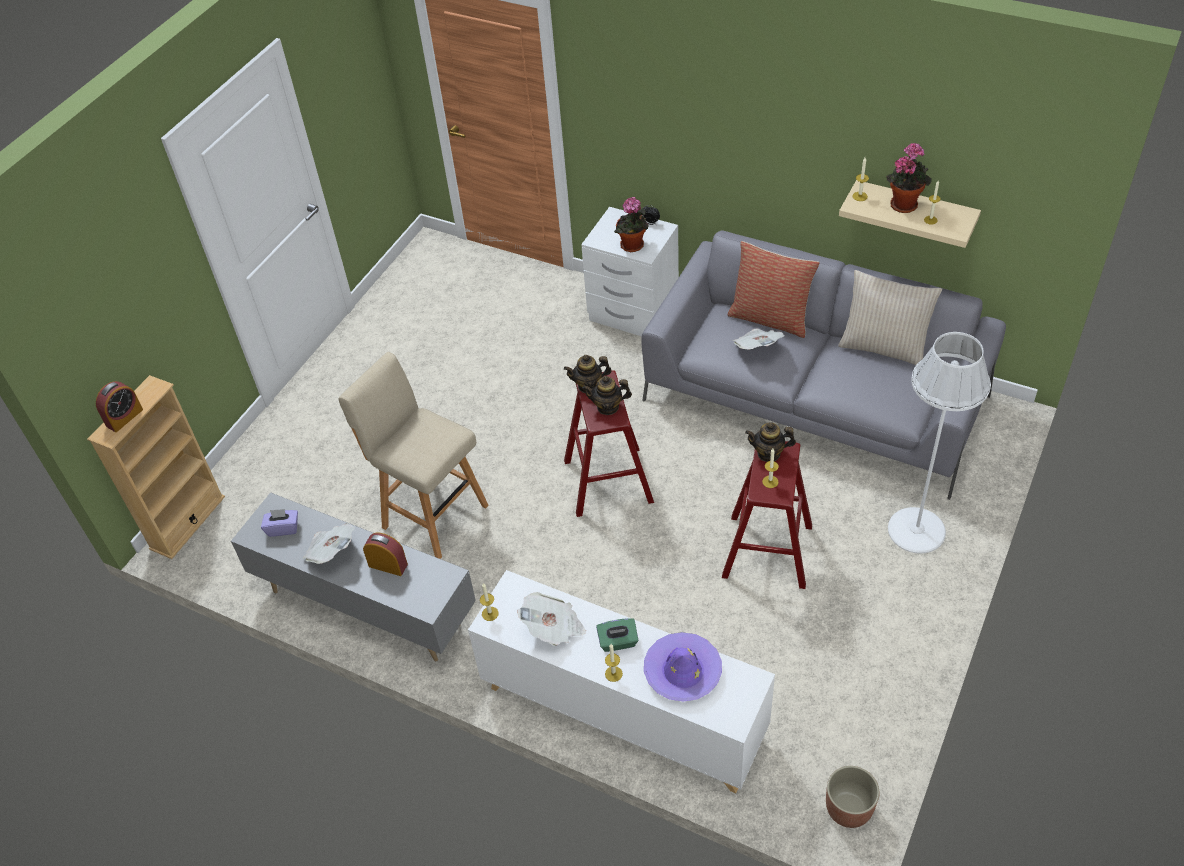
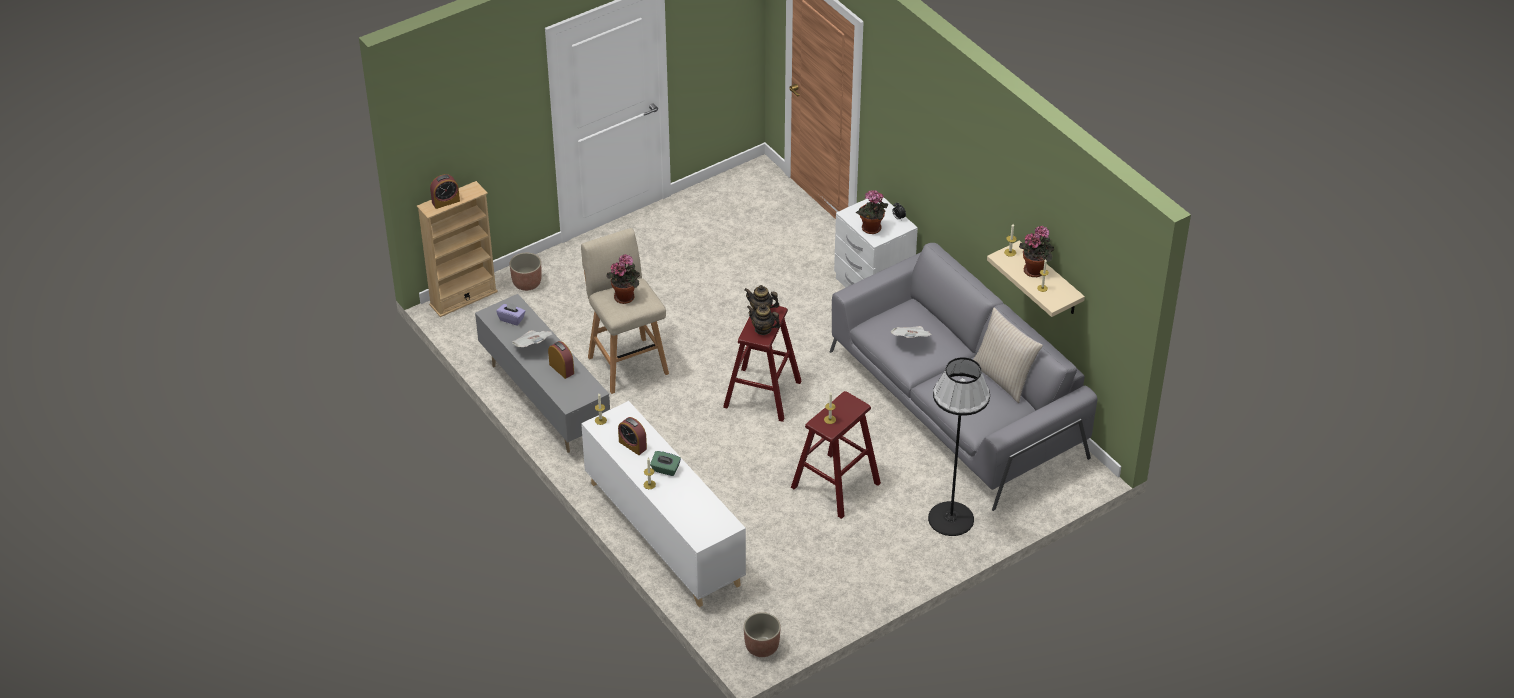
camera: 25 degrees right, 5 degrees down
newspaper [517,592,586,646] -> alarm clock [618,417,647,455]
purple hat [644,632,722,702] -> none
pillow [728,241,820,338] -> none
teapot [745,422,796,462] -> none
white floor lamp [888,332,991,554] -> black floor lamp [928,357,990,536]
none -> planter [509,253,542,291]
none -> potted plant [607,254,640,304]

